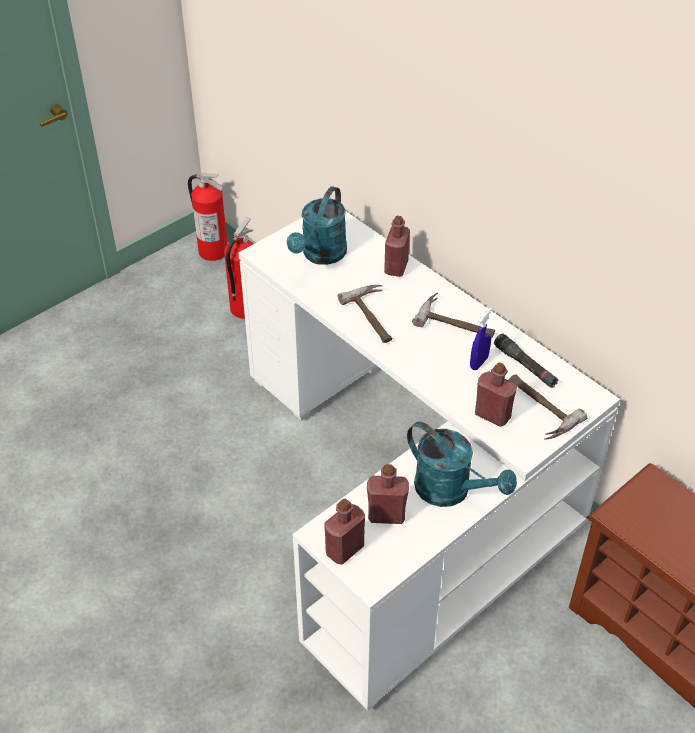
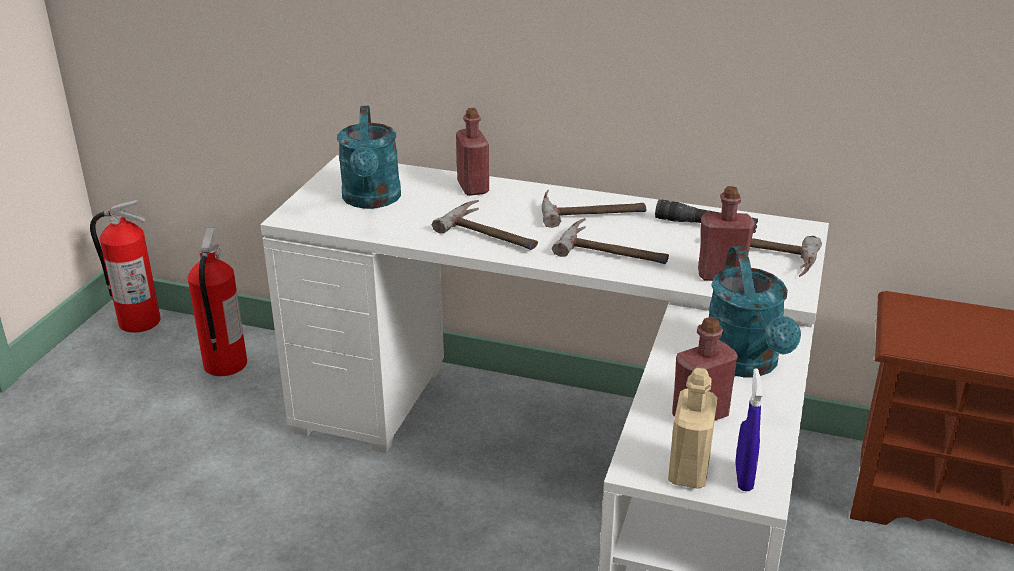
camera: 30 degrees left, 15 degrees down
red bottle [324,498,365,565] -> beige bottle [668,368,717,489]
turquoise watering can [407,422,517,507] -> turquoise watering can turned 75 degrees clockwise [709,246,801,378]
blue spray bottle [470,307,492,370] -> blue spray bottle moved to [735,368,763,491]
none -> hammer [552,218,669,264]

